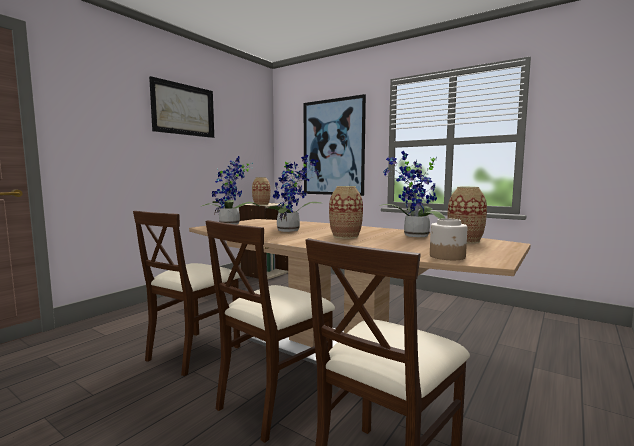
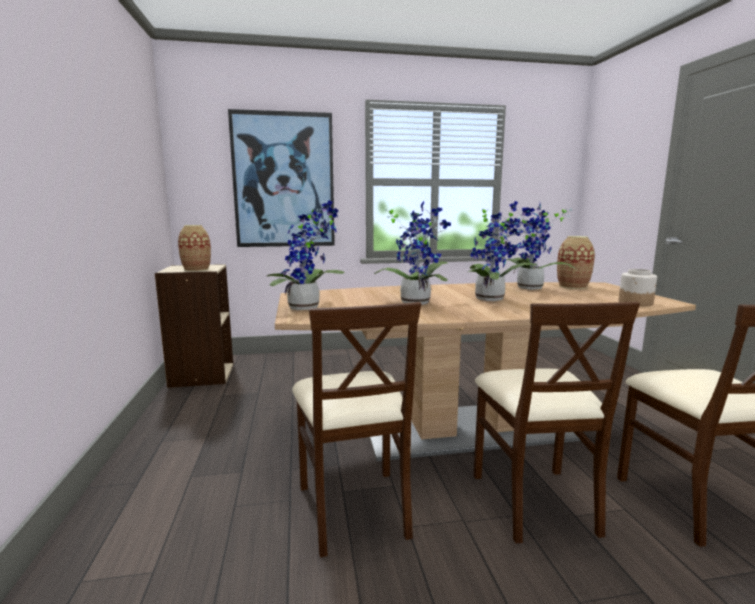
camera: 45 degrees left, 5 degrees up
picture [149,76,214,138] -> none
vase [329,186,363,239] -> potted plant [468,201,537,301]

